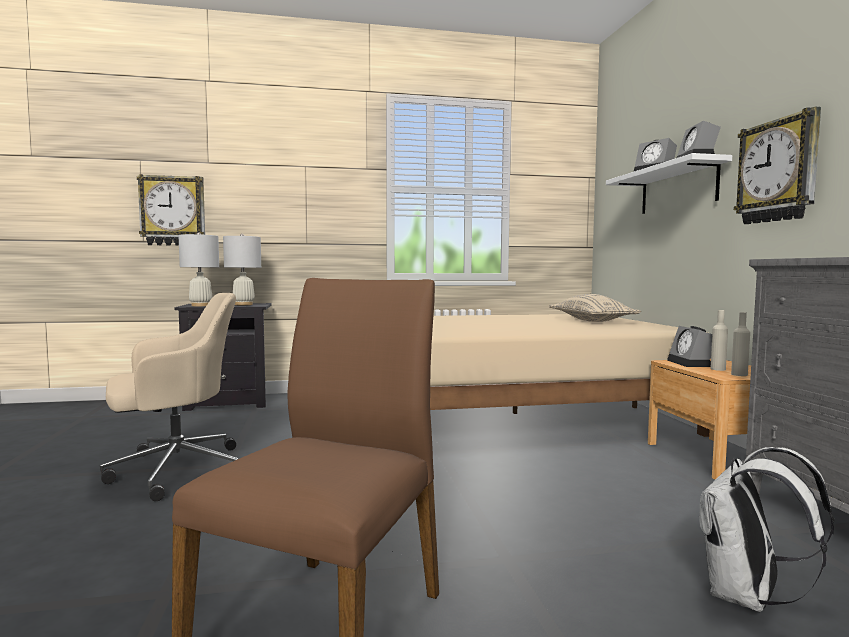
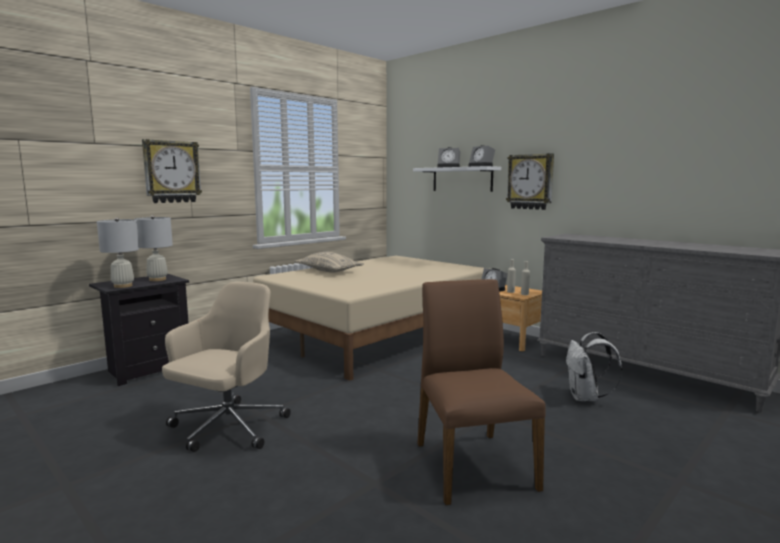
camera: 35 degrees left, 5 degrees up
wall clock [137,174,205,246] -> wall clock moved to [142,139,202,203]
beige pillow [549,294,641,322] -> beige pillow moved to [294,252,364,272]

